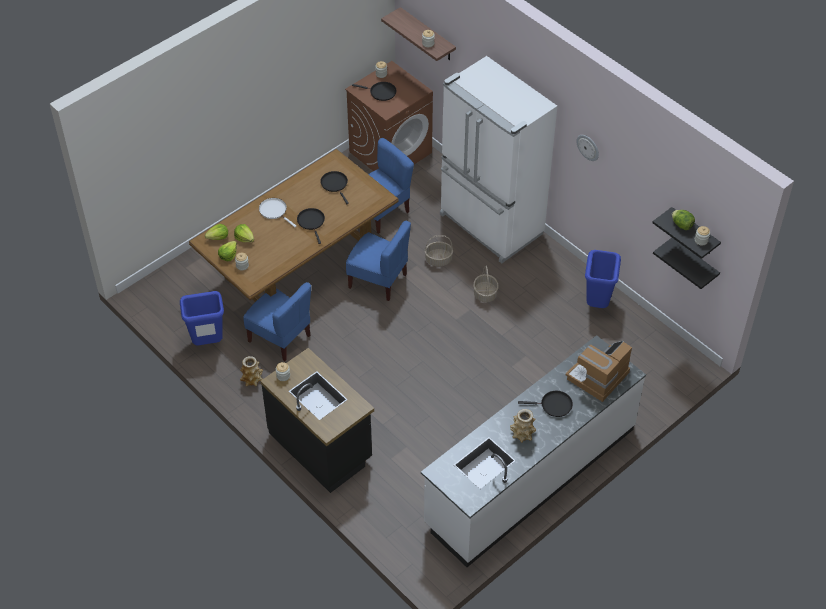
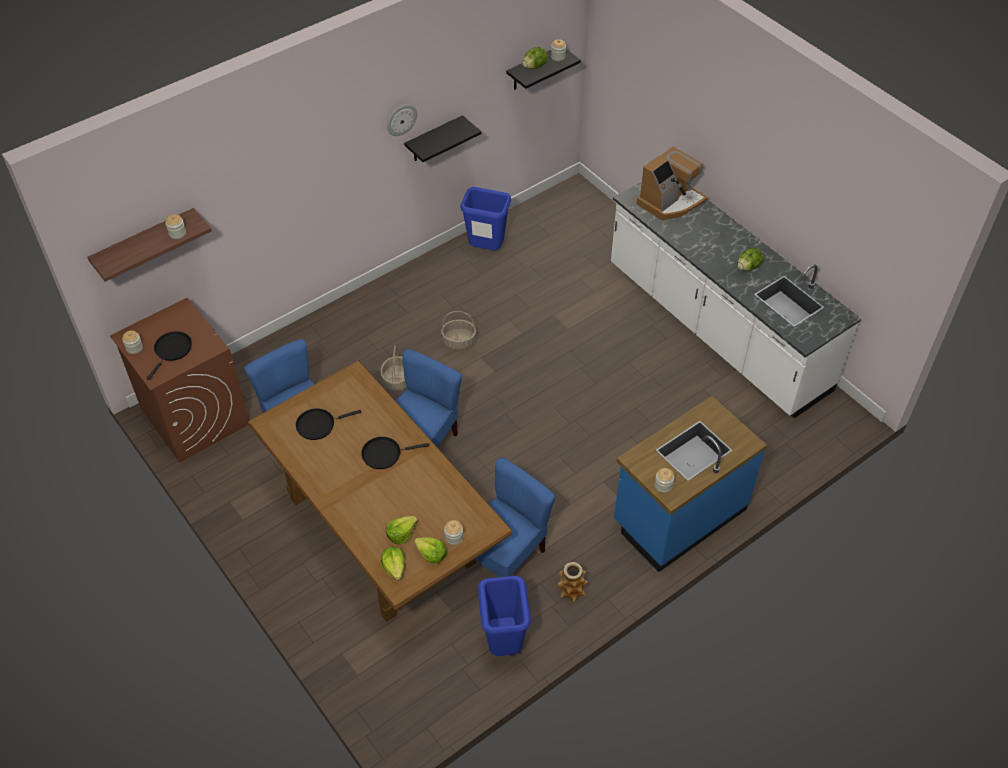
camera: 85 degrees left, 0 degrees up
white frying pan [259,198,296,227] -> none
black counter [261,348,374,493] -> blue counter [614,396,767,572]
white fridge [440,56,557,264] -> none
vase [510,409,536,443] -> lettuce [737,248,764,271]
black frying pan [518,391,573,417] -> none
coffee machine [566,341,632,402] -> coffee machine turned 90 degrees counterclockwise [636,147,708,220]
black shelf [653,238,720,289] -> black shelf moved to [404,115,482,162]

